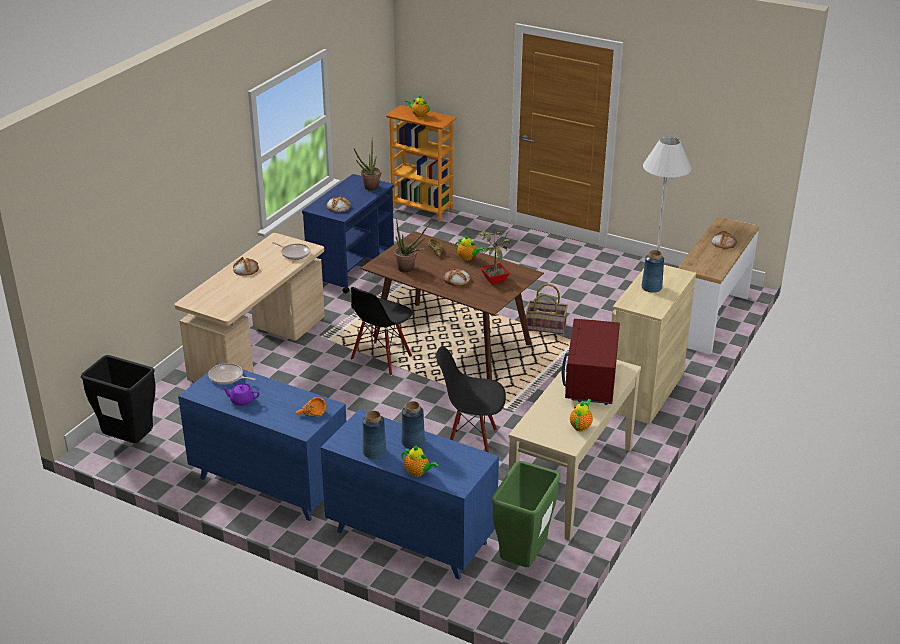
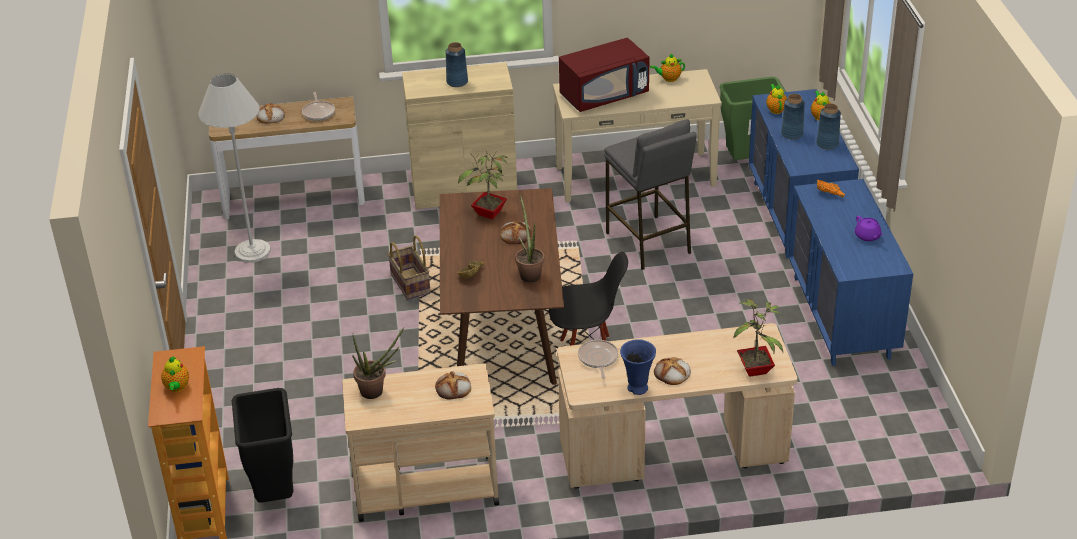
camera: 125 degrees left, 5 degrees up
black trash can [81,355,155,443] -> black trash can moved to [232,388,294,503]
frying pan [208,363,256,385] -> frying pan moved to [302,92,335,121]
blue cart [302,174,394,293] -> beige cart [342,363,499,522]
black chair [436,346,506,453] -> grey stool [604,119,697,270]
teapot [455,235,484,261] -> teapot moved to [766,84,787,114]
none -> blue vase [620,339,656,395]
none -> potted plant [734,299,783,377]

